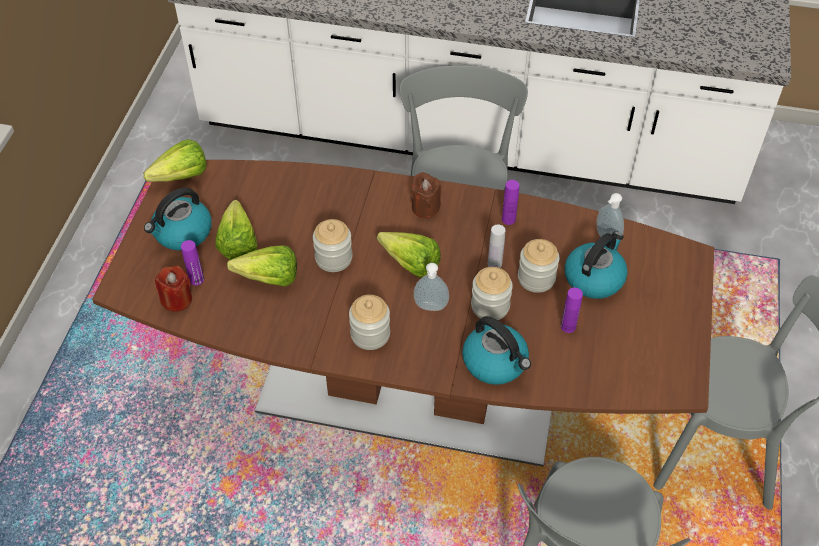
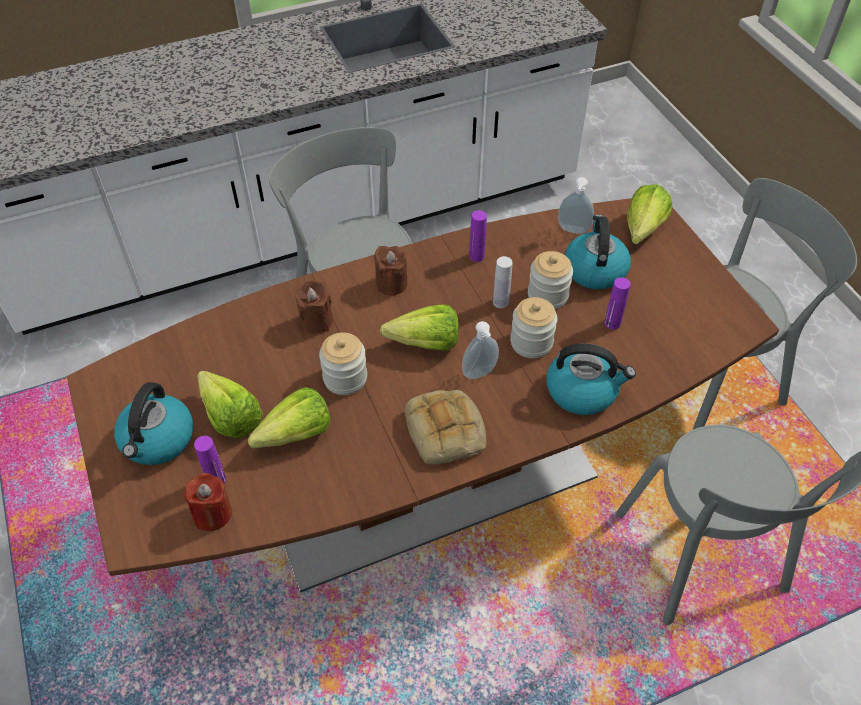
camera: 35 degrees left, 0 degrees up
lettuce [143,139,206,182] -> lettuce moved to [627,184,672,244]
jar [349,295,390,350] -> bread [405,390,487,464]
none -> brown candle [295,280,333,334]

